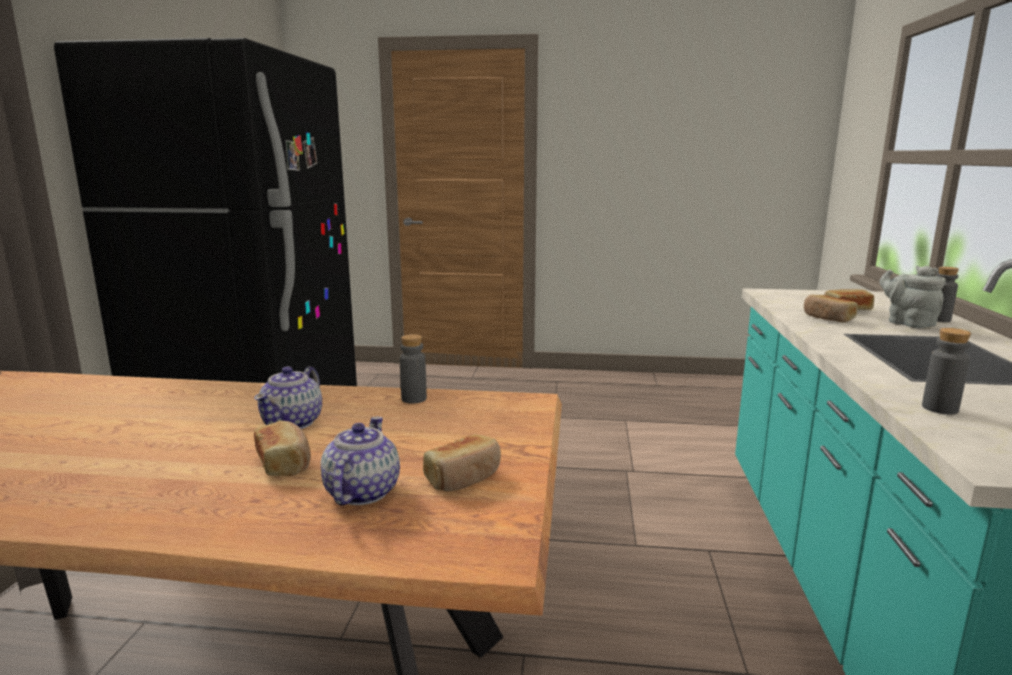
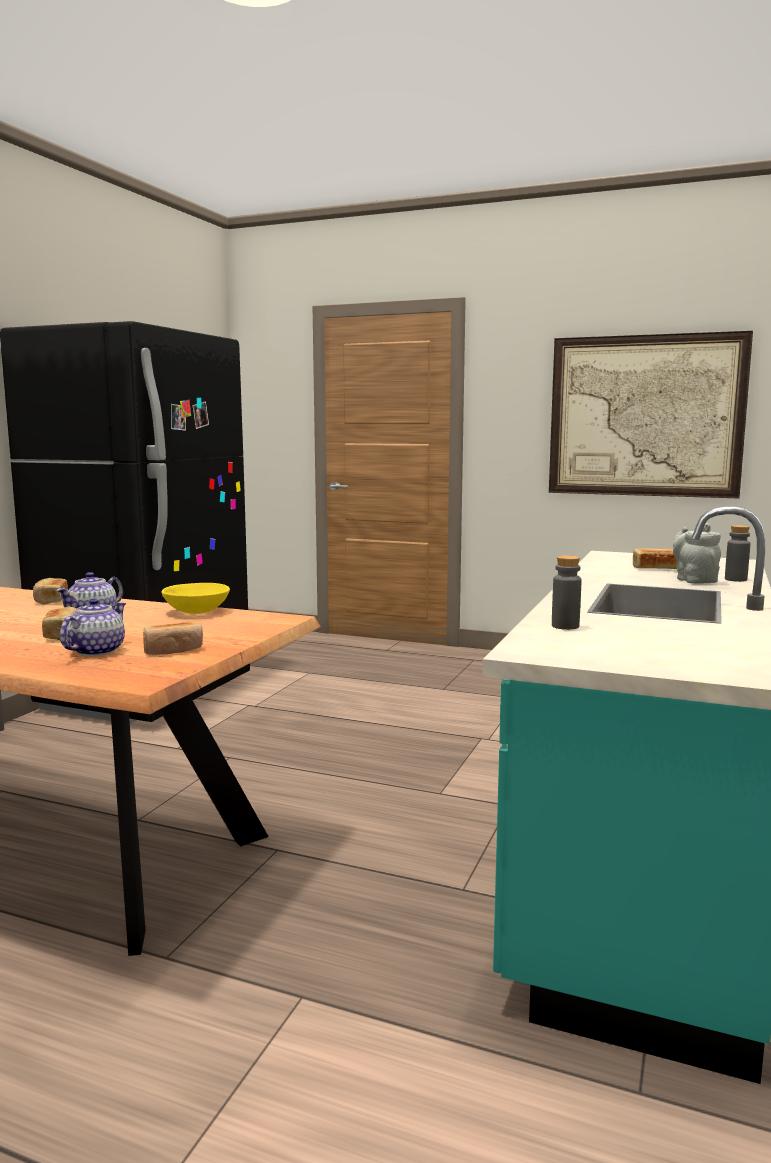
camera: 15 degrees right, 5 degrees down
grey bottle [400,334,427,404] -> yellow bowl [161,583,230,614]
bread [804,295,858,322] -> bread moved to [33,578,68,605]
none -> picture [549,331,753,498]

